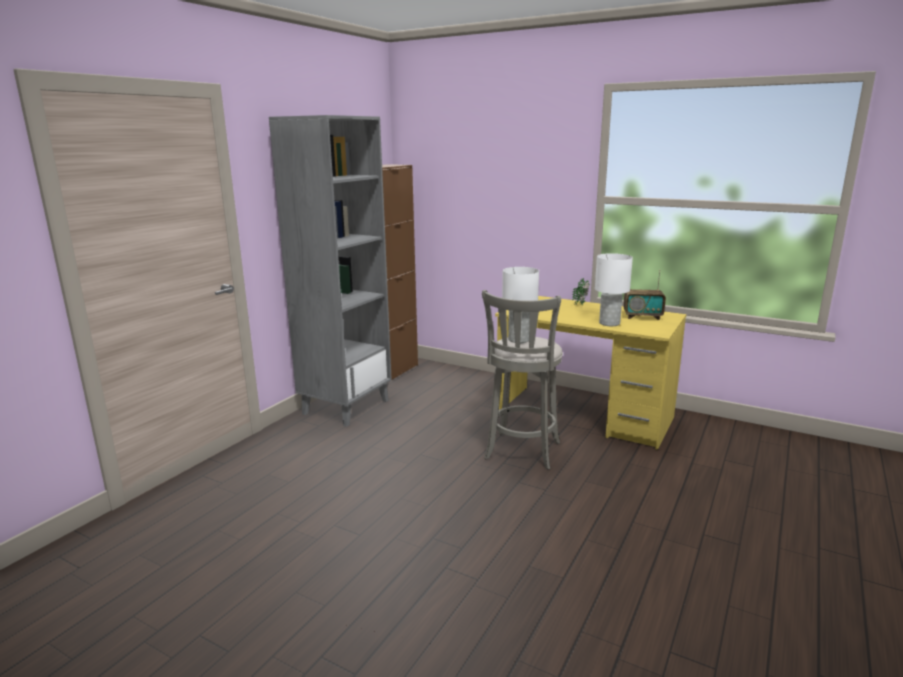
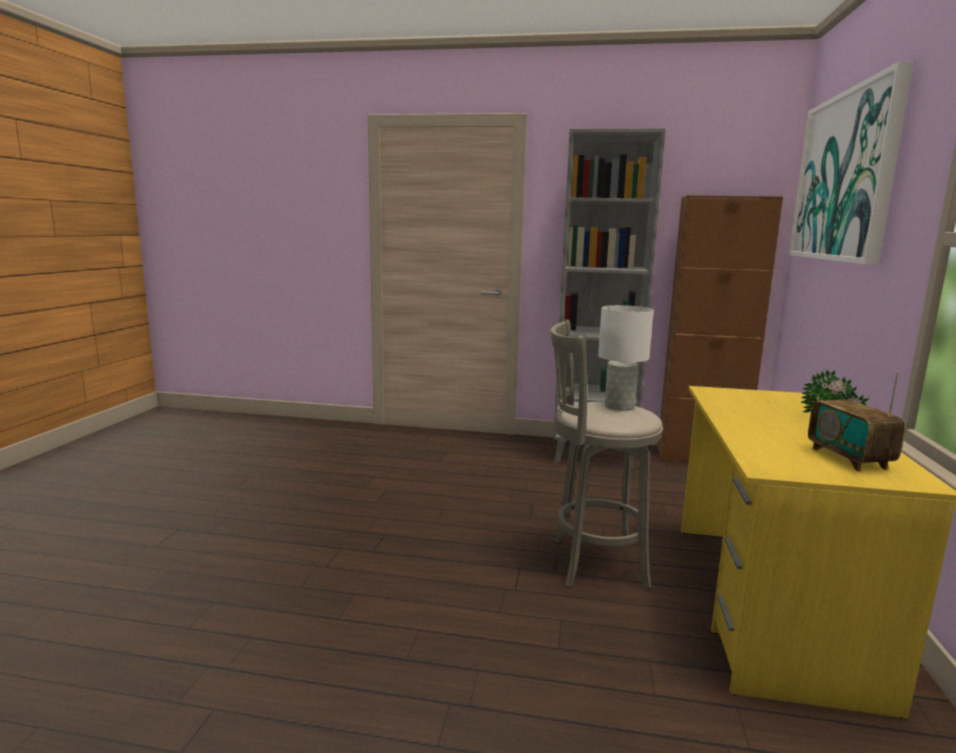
camera: 70 degrees right, 5 degrees down
white table lamp [595,253,633,326] -> none
none -> picture [789,61,914,265]

